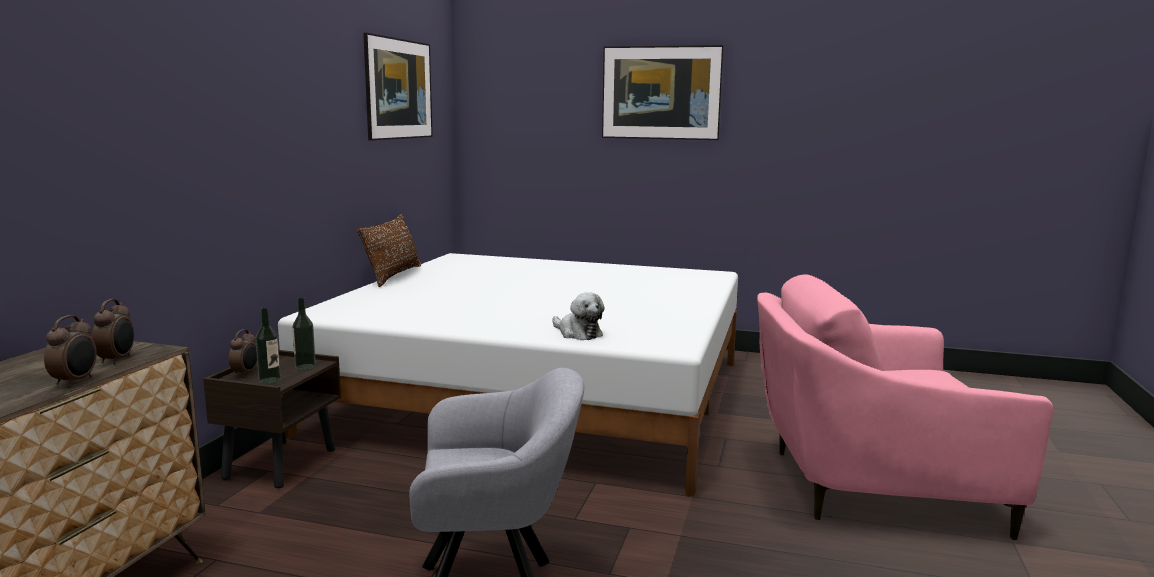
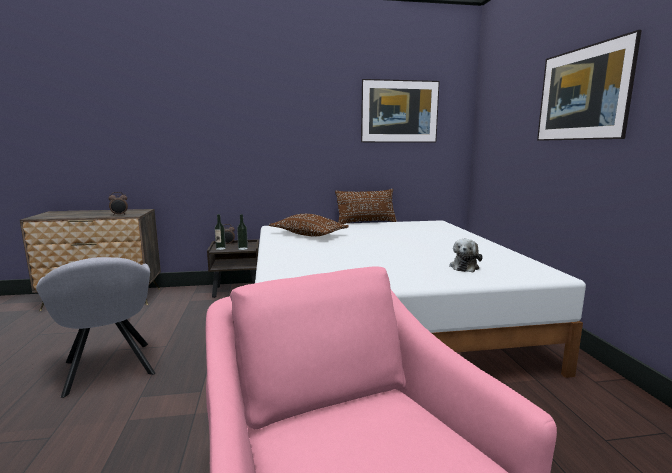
camera: 65 degrees right, 0 degrees up
alarm clock [44,315,97,387] -> none
plush toy [552,293,605,340] -> plush toy moved to [449,239,483,272]
none -> brown pillow [269,214,349,237]

